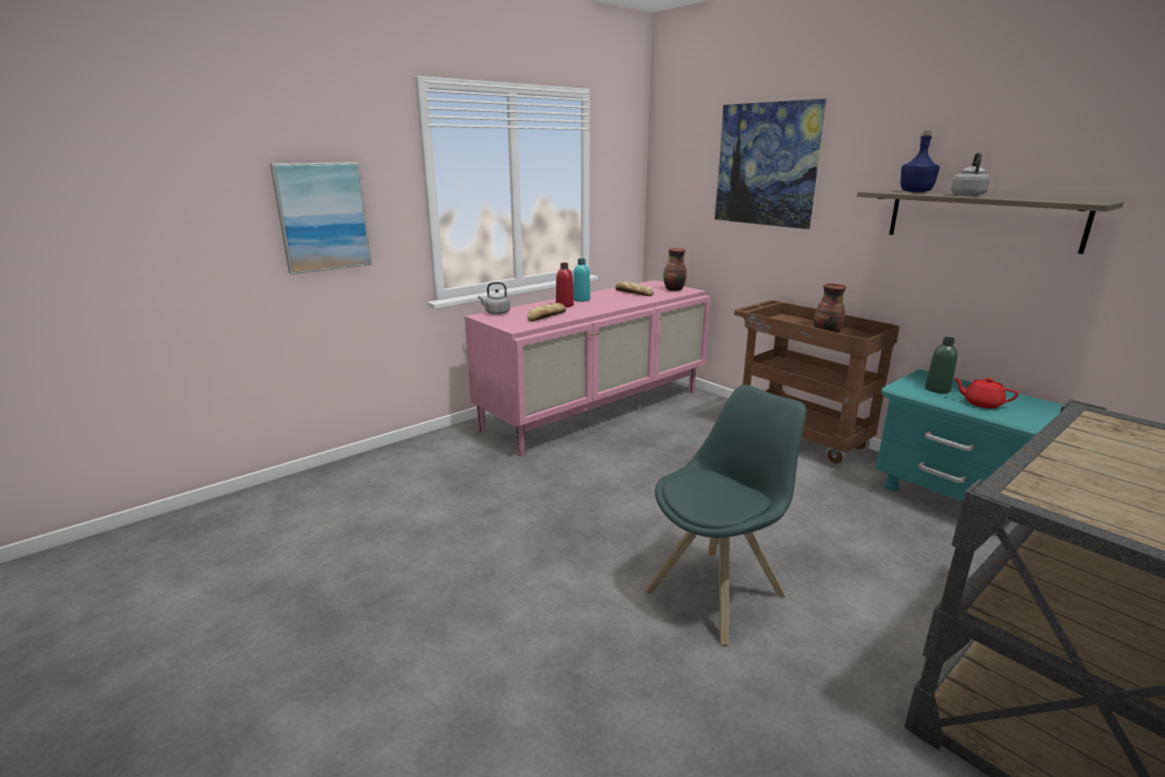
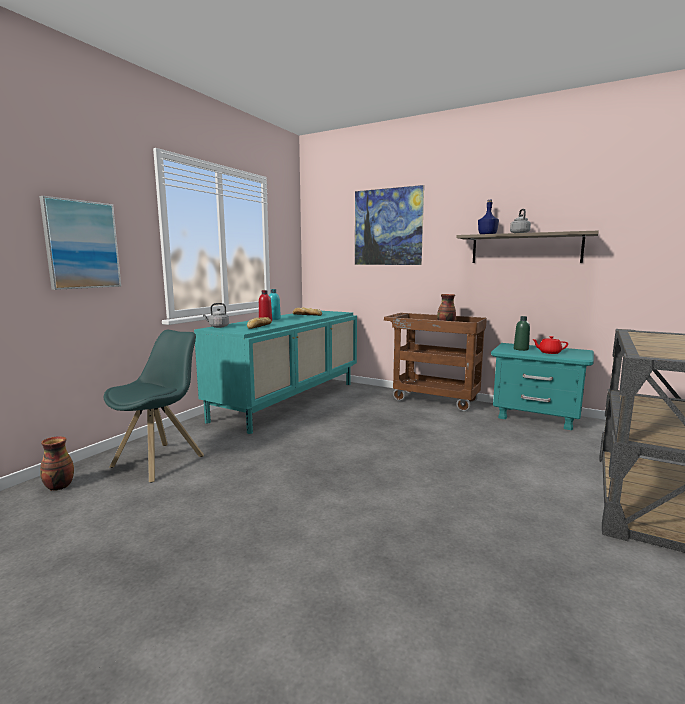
camera: 20 degrees left, 10 degrees down
pink cabinet [465,280,711,456] -> turquoise cabinet [194,311,357,434]
turquoise chair [646,385,807,646] -> turquoise chair moved to [104,330,204,483]
vase [663,248,686,291] -> vase moved to [40,436,74,491]

